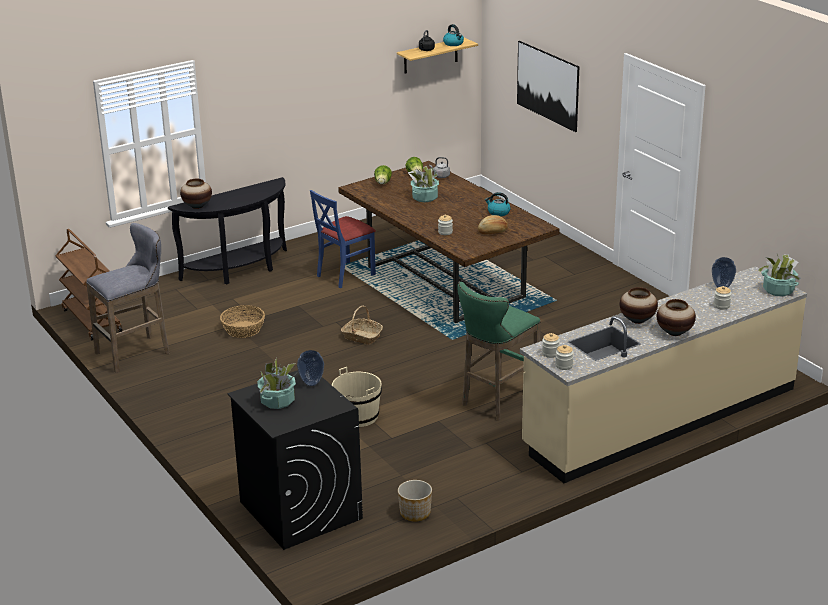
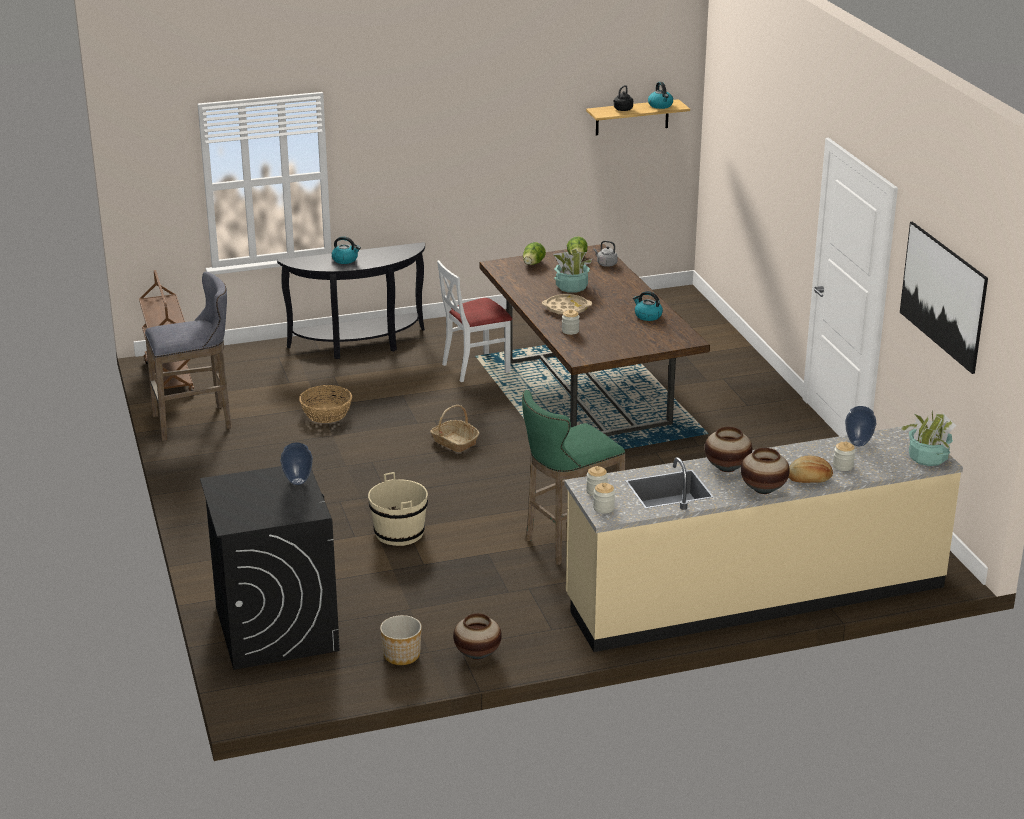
camera: 15 degrees right, 0 degrees up
vase [180,179,212,209] -> vase moved to [453,613,502,660]
potted plant [257,358,296,409] -> none
blue chair [310,190,376,288] -> white chair [437,260,512,382]
bread [478,215,508,235] -> bread moved to [788,456,833,483]
picture [517,41,579,132] -> picture moved to [900,222,988,374]
none -> kettle [332,236,361,264]
none -> beige tray [542,294,592,314]

